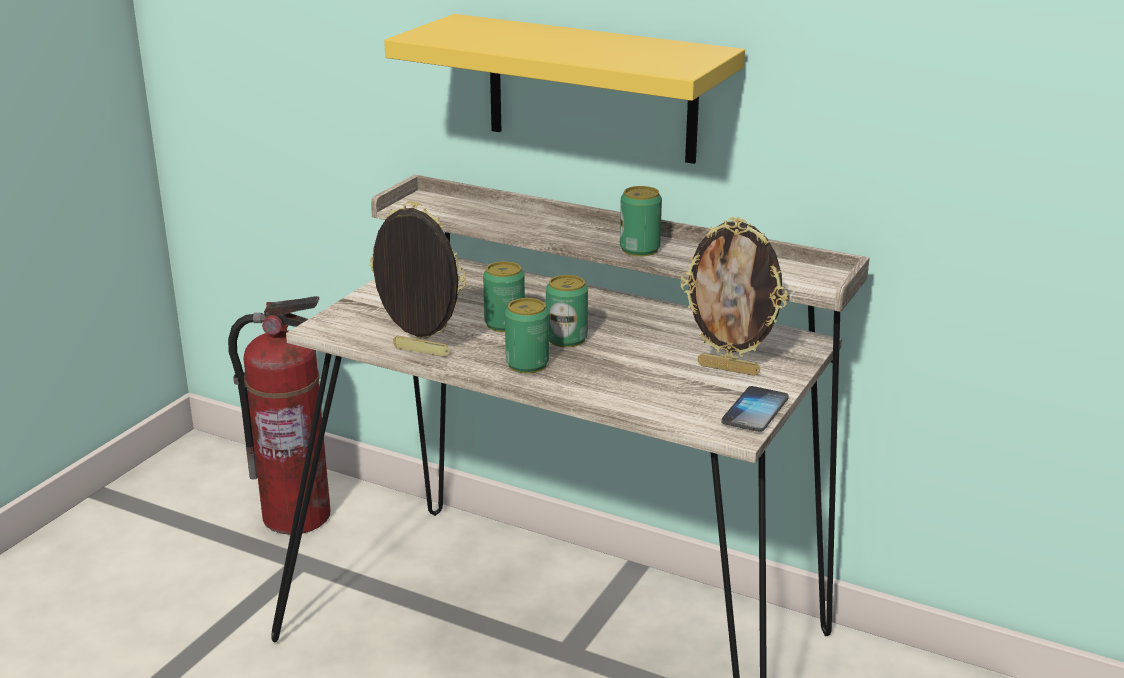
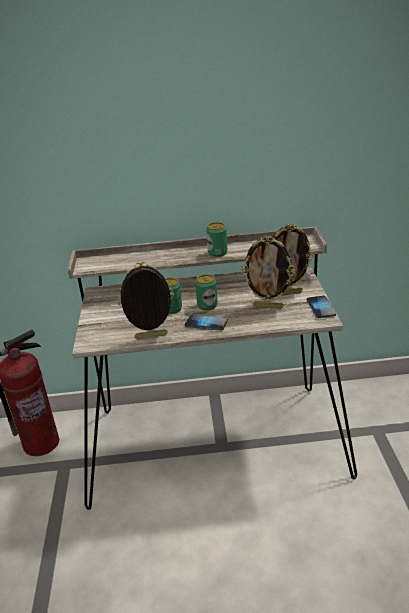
camera: 30 degrees left, 5 degrees up
yellow shelf [384,14,745,164] -> none
can [505,298,549,373] -> phone [185,315,228,331]
none -> picture frame [241,235,295,309]

